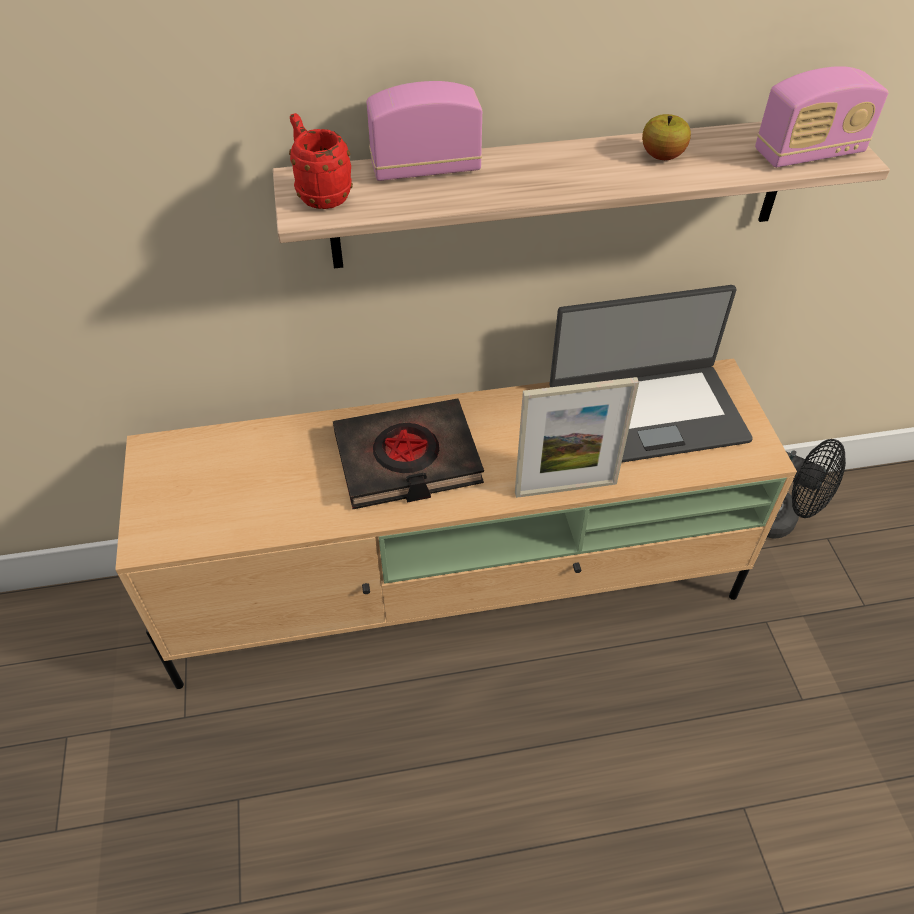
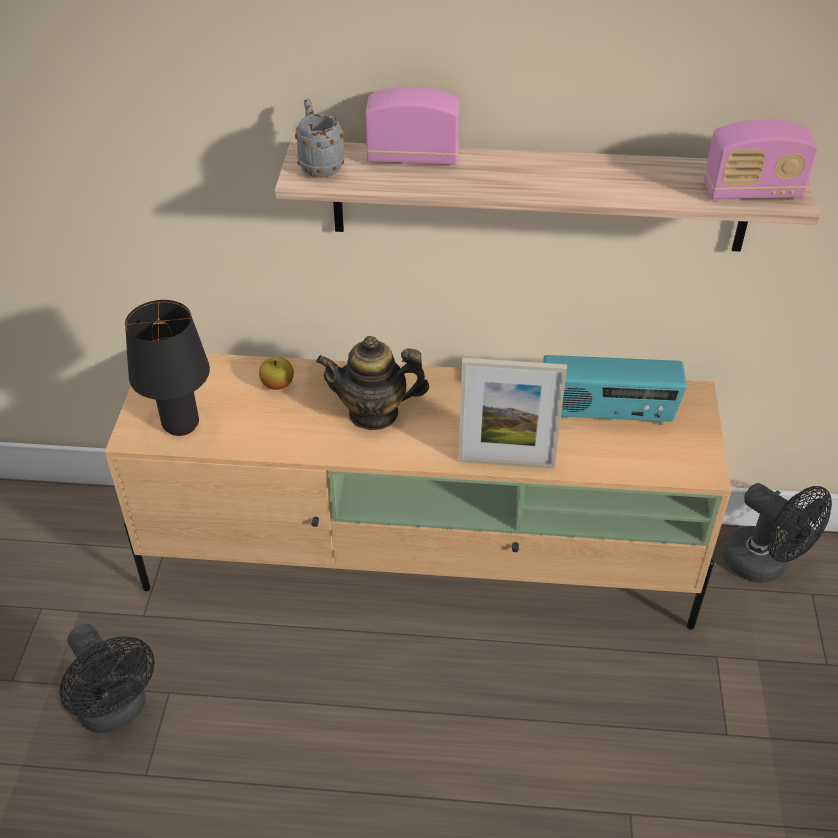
camera: 15 degrees right, 5 degrees down
red mug [289,113,353,209] -> grey mug [295,99,344,178]
black book [333,398,484,509] -> teapot [316,336,429,430]
laptop [549,285,753,462] -> radio [543,355,687,425]
apple [642,114,691,160] -> apple moved to [259,357,294,390]
none -> black fan [59,624,155,733]
none -> black table lamp [125,300,210,436]

